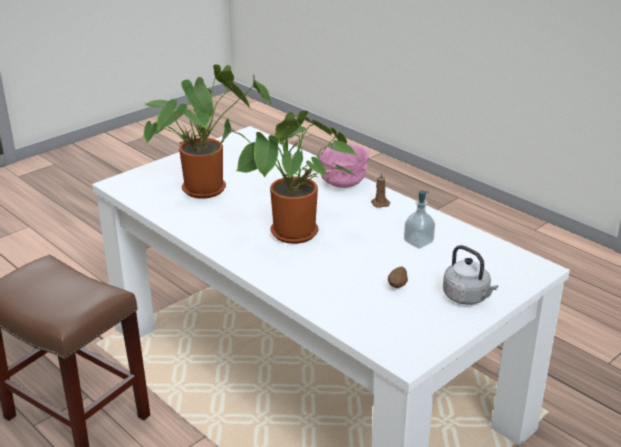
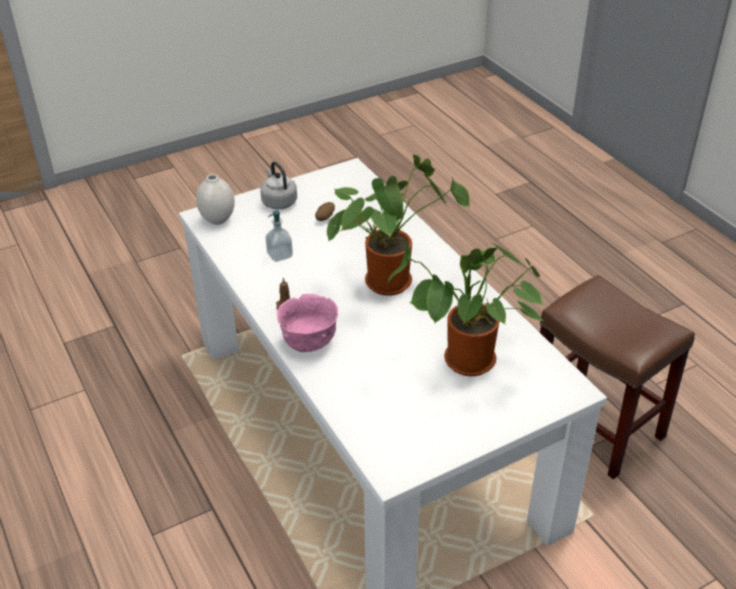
camera: 165 degrees left, 10 degrees up
none -> white vase [196,174,235,225]

